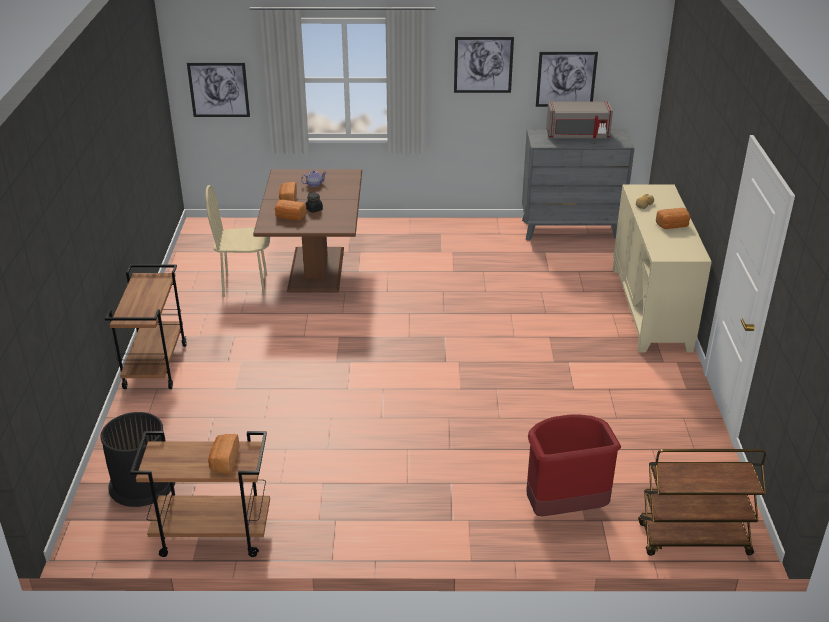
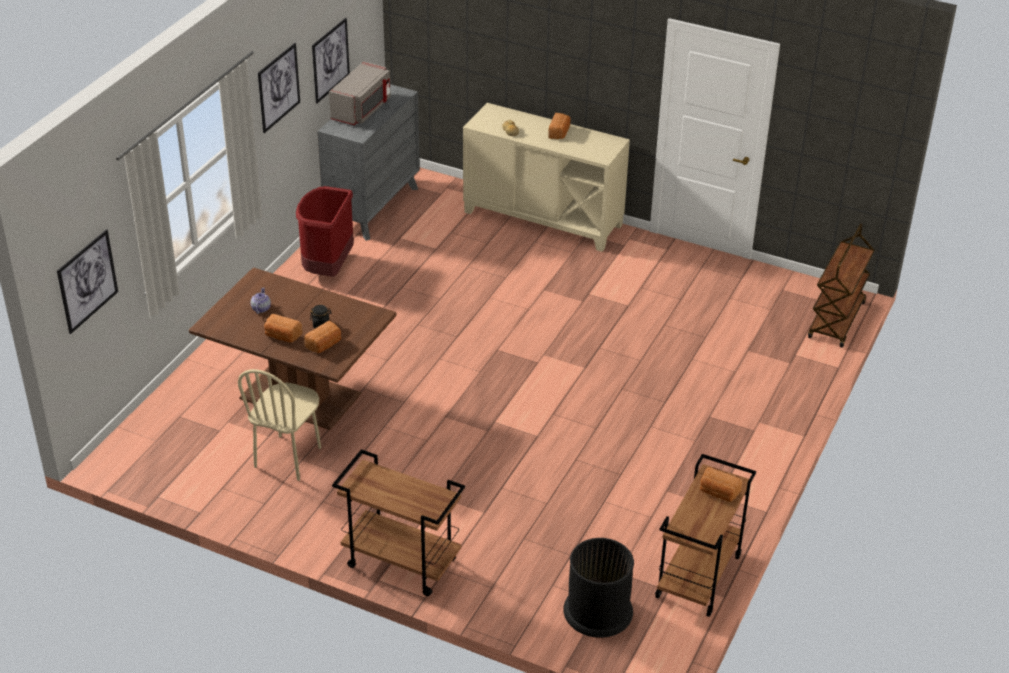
camera: 65 degrees left, 5 degrees up
red trash can [526,414,621,516] -> red trash can moved to [296,186,354,277]

